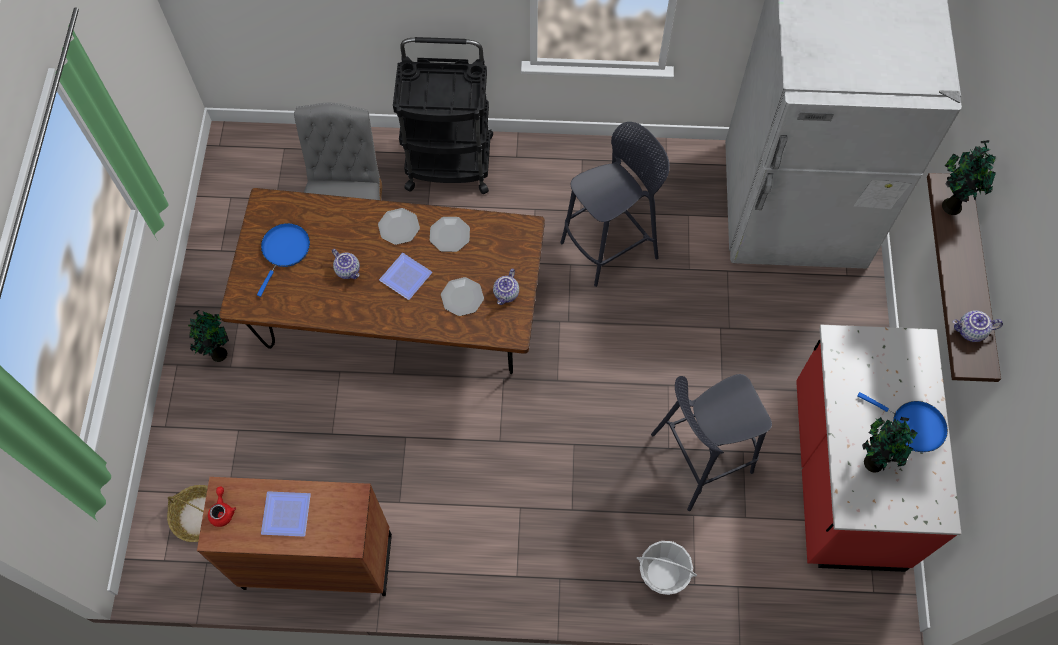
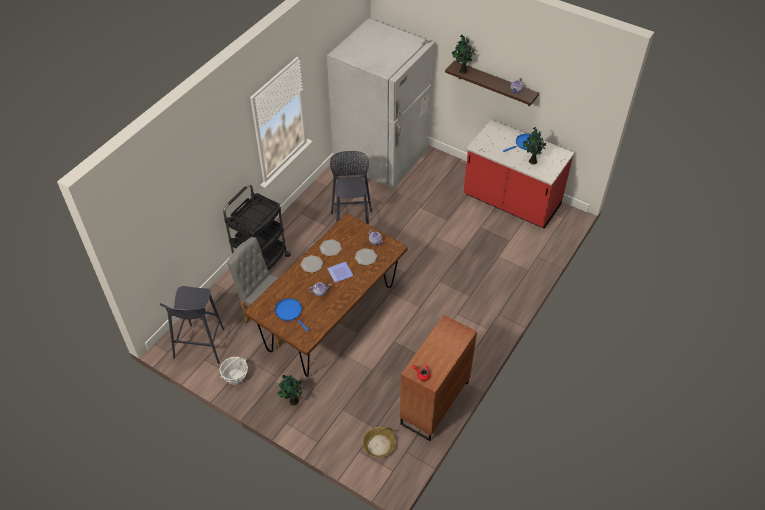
camera: 60 degrees left, 15 degrees down
plate [261,491,311,537] -> none
basket [637,541,697,595] -> basket moved to [220,357,248,385]
grey stool [651,374,772,511] -> grey stool moved to [160,286,224,364]

